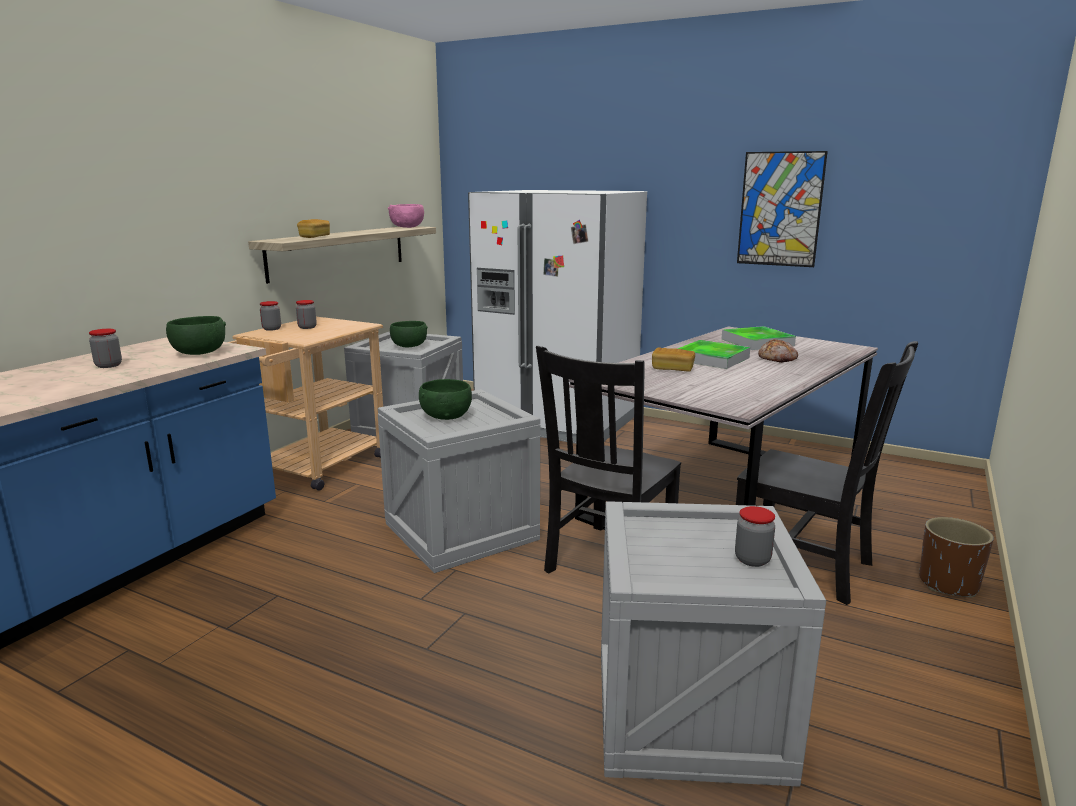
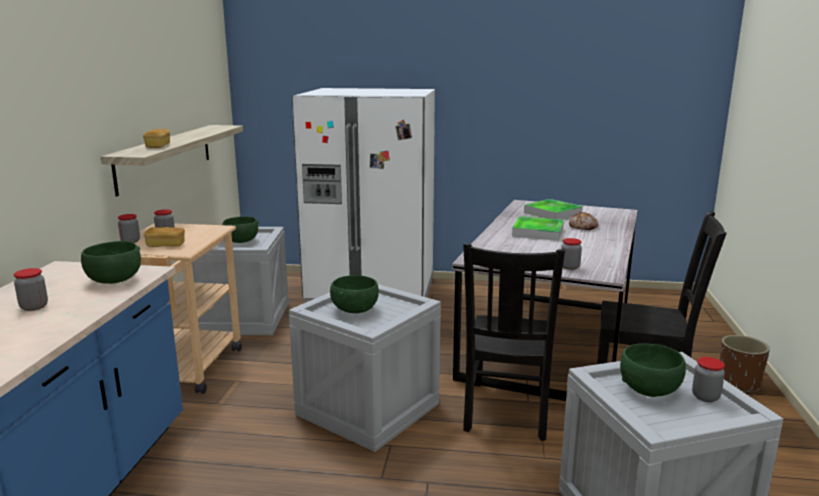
camera: 20 degrees left, 0 degrees up
pink bowl [388,204,424,228] -> none
bread [652,347,695,371] -> bread moved to [144,227,185,247]
picture [737,151,828,267] -> none
none -> jar [561,238,582,270]
none -> green bowl [620,343,686,397]

